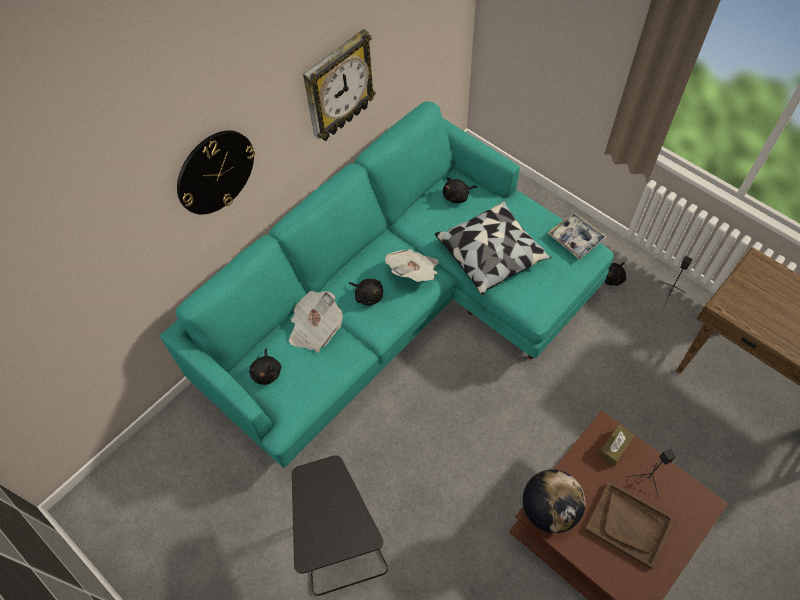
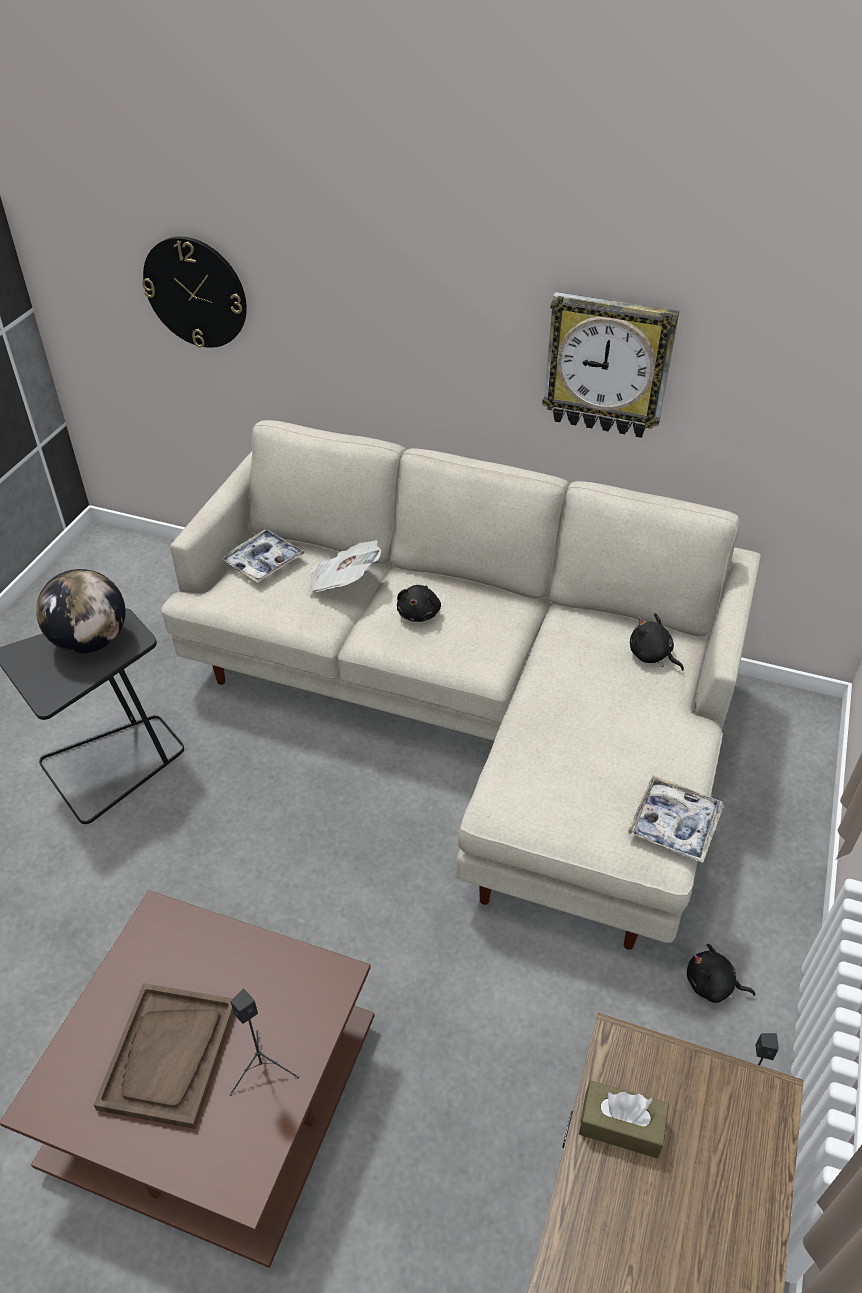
camera: 65 degrees right, 15 degrees down
turquoise sofa [160,101,614,468] -> beige sofa [161,420,761,950]
wall clock [177,130,255,215] -> wall clock moved to [142,236,247,348]
black plush toy [249,348,281,385] -> tray [221,530,305,583]
newspaper [385,249,439,282] -> none
pillow [435,201,551,295] -> none
globe [523,469,585,533] -> globe moved to [36,569,125,653]
brown tissue box [598,425,635,466] -> brown tissue box moved to [579,1080,669,1158]

